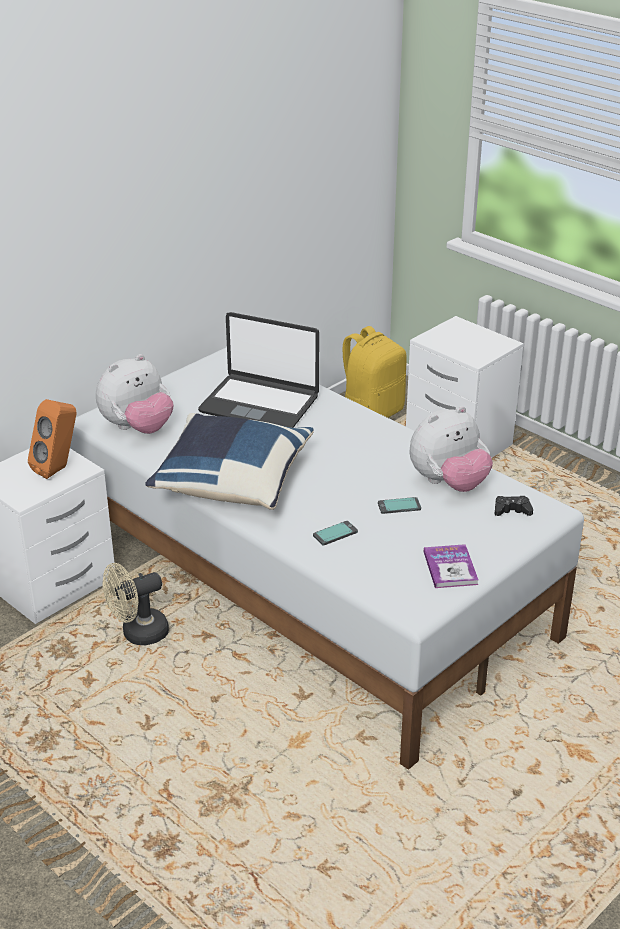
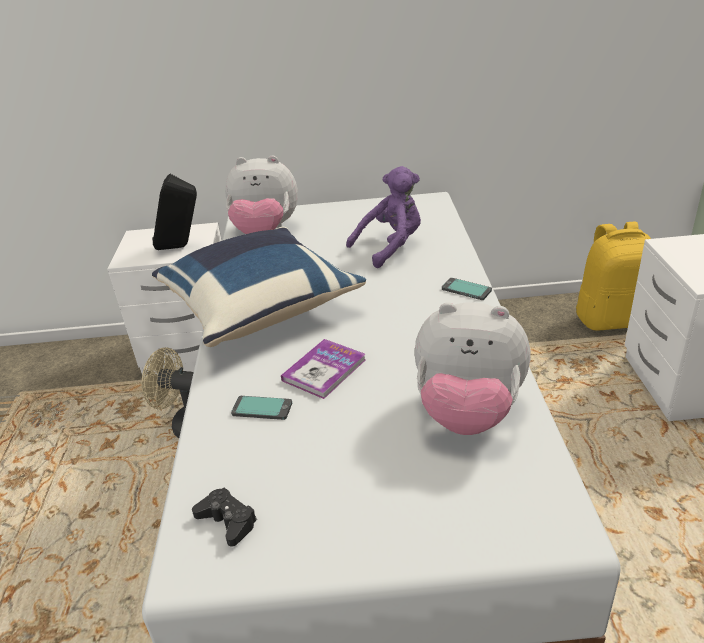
camera: 45 degrees right, 0 degrees up
orange speaker [28,399,76,479] -> black speaker [152,174,197,250]
laptop [198,312,319,428] -> purple plush toy [346,166,421,268]
phone [378,497,421,514] -> phone moved to [442,278,492,300]
book [424,544,479,588] -> book moved to [281,339,366,399]
black game controller [494,496,533,516] -> black game controller moved to [192,488,257,546]

